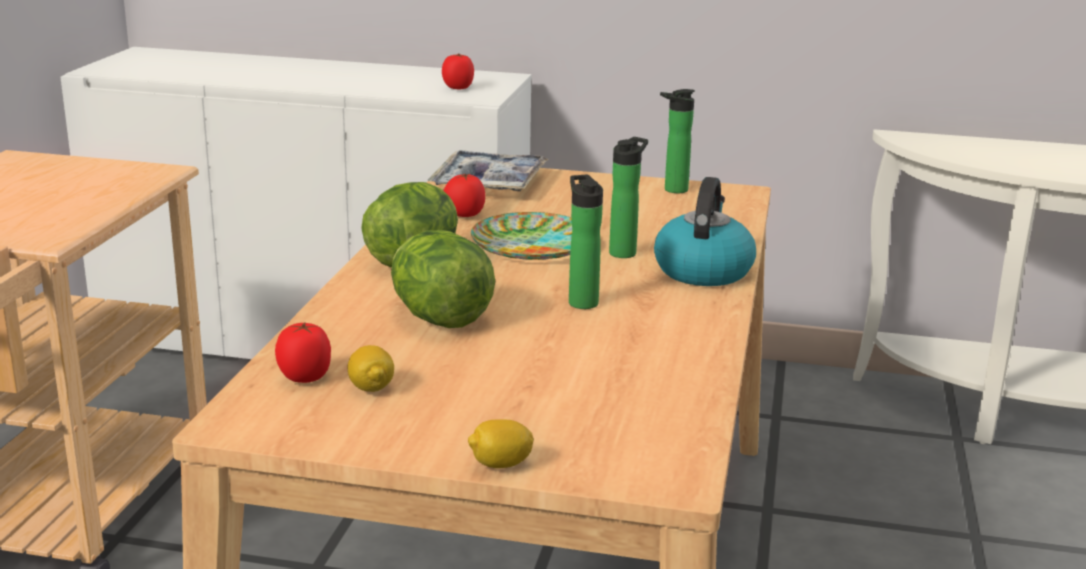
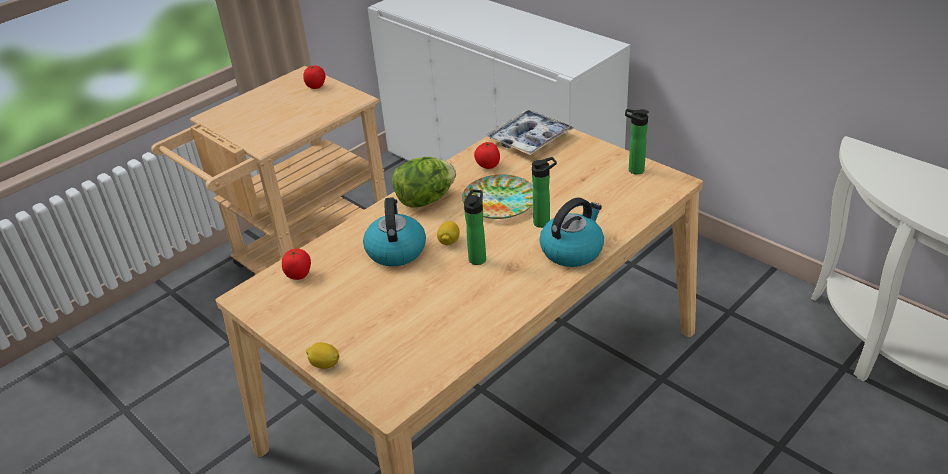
camera: 35 degrees right, 15 degrees up
lemon [348,345,394,392] -> lemon moved to [437,221,460,245]
lettuce [391,230,495,328] -> kettle [363,197,426,266]
tomato [442,54,474,89] -> tomato moved to [303,65,325,89]

